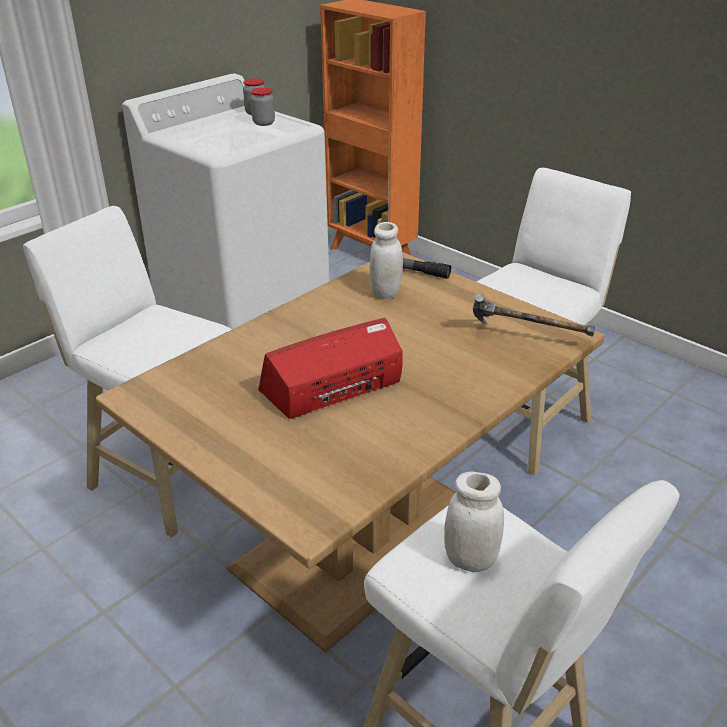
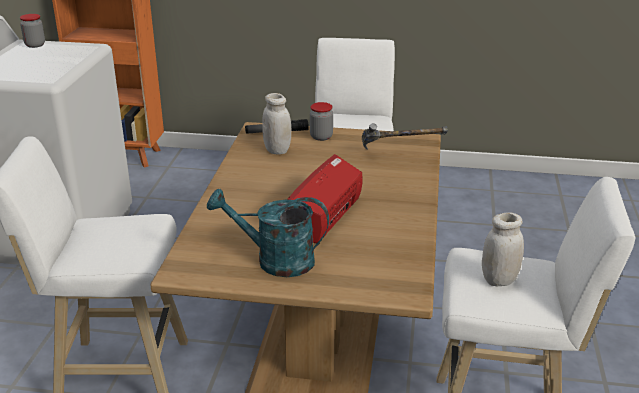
camera: 35 degrees left, 5 degrees down
jar [250,87,275,126] -> jar moved to [310,102,333,141]
none -> turquoise watering can [207,188,329,277]

